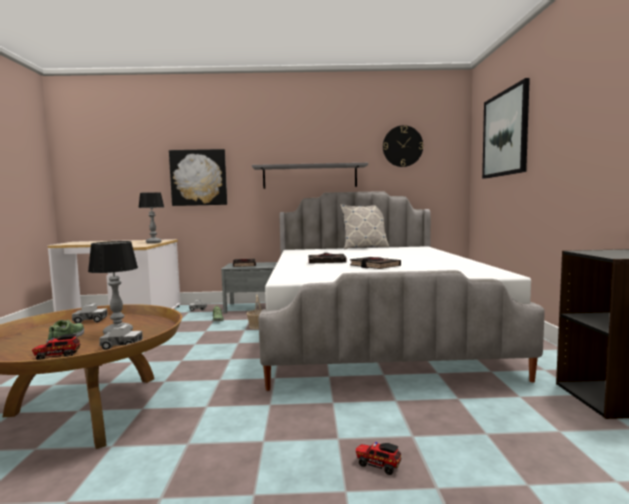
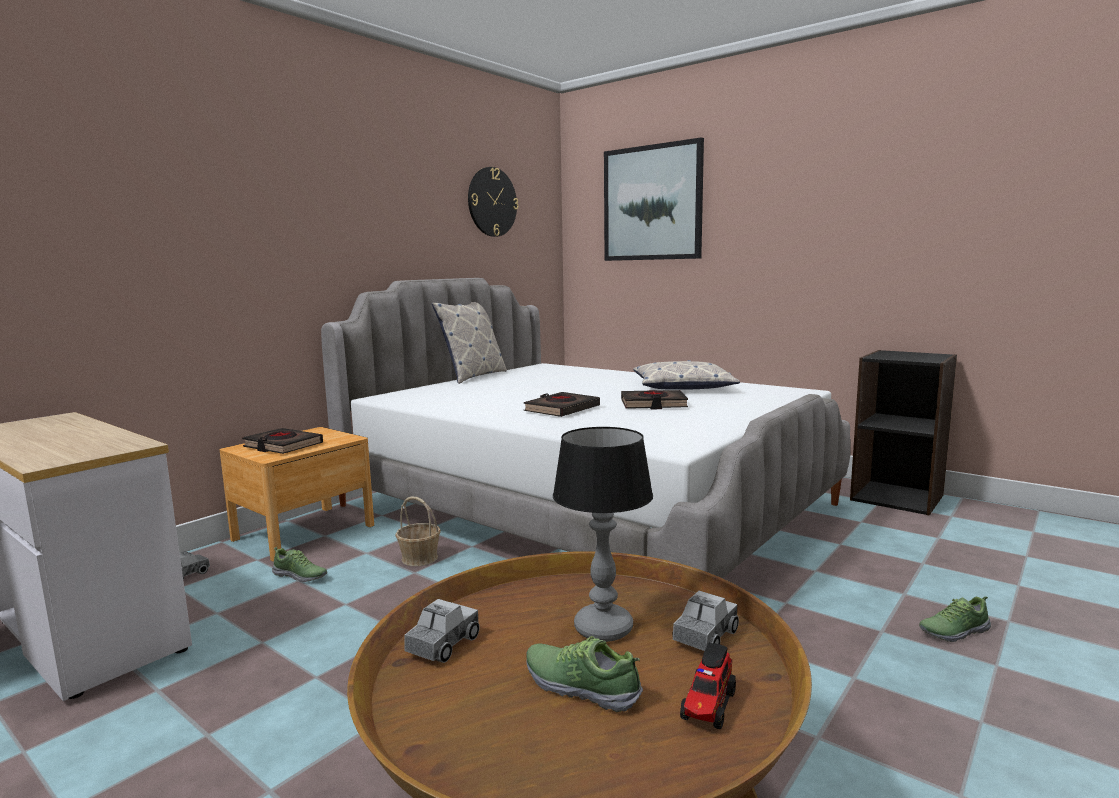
camera: 50 degrees left, 5 degrees up
table lamp [139,192,164,243] -> none
picture [169,149,227,206] -> none
grey nightstand [221,262,277,313] -> brown nightstand [219,427,374,562]
grey shelf [252,163,368,189] -> none
toy truck [356,442,402,475] -> shoe [919,596,991,642]
none -> pillow [633,360,740,390]

